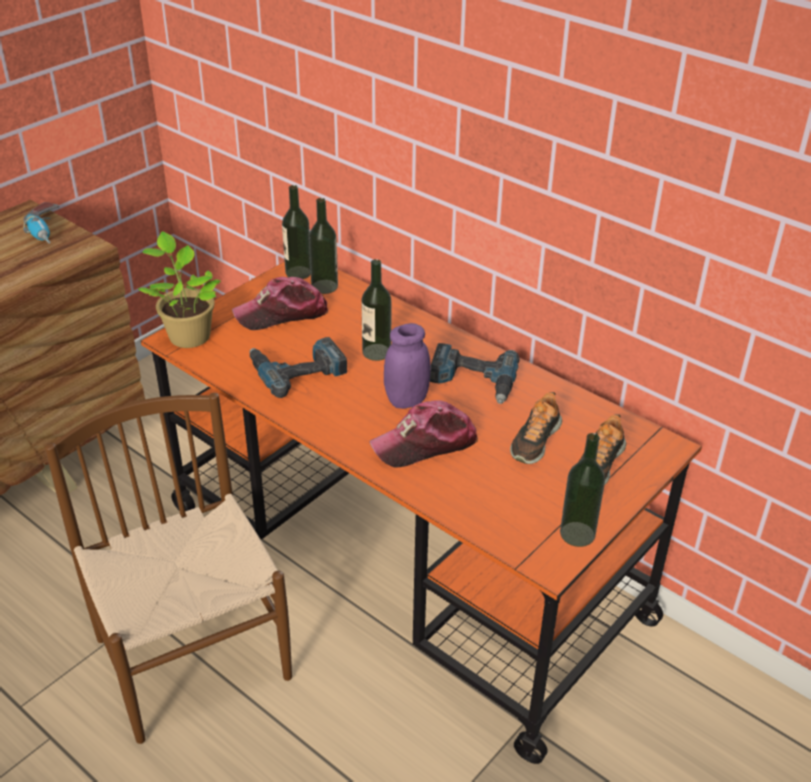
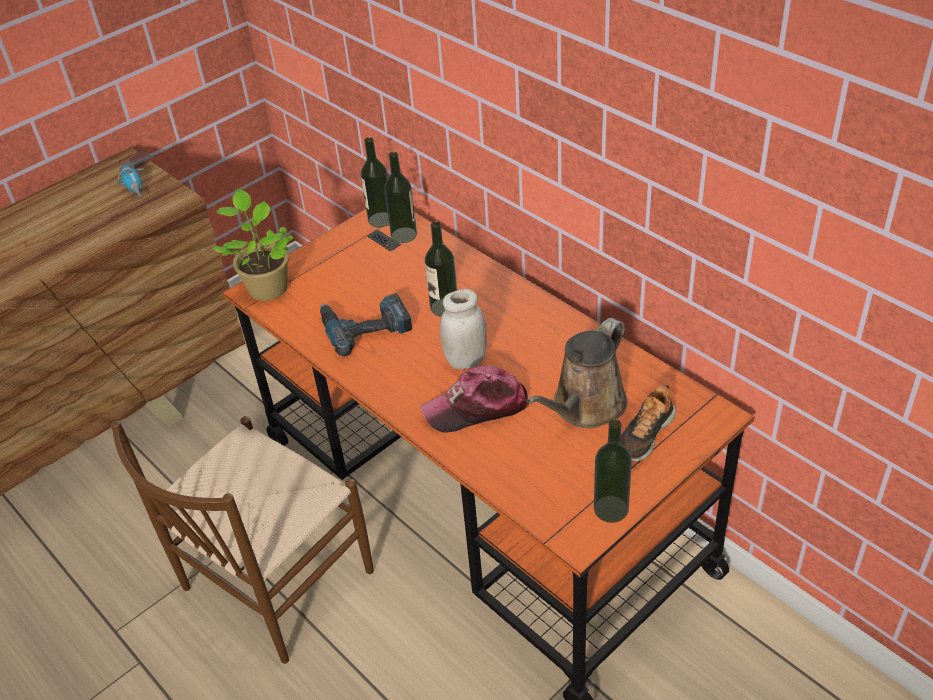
camera: 10 degrees right, 5 degrees up
brown chair [45,393,292,744] -> brown chair turned 120 degrees counterclockwise [111,416,374,664]
cap [232,277,328,330] -> none
purple jar [384,323,431,409] -> white jar [440,289,487,370]
power drill [430,343,520,404] -> none
shoe [510,392,562,464] -> brown watering can [527,318,627,428]

